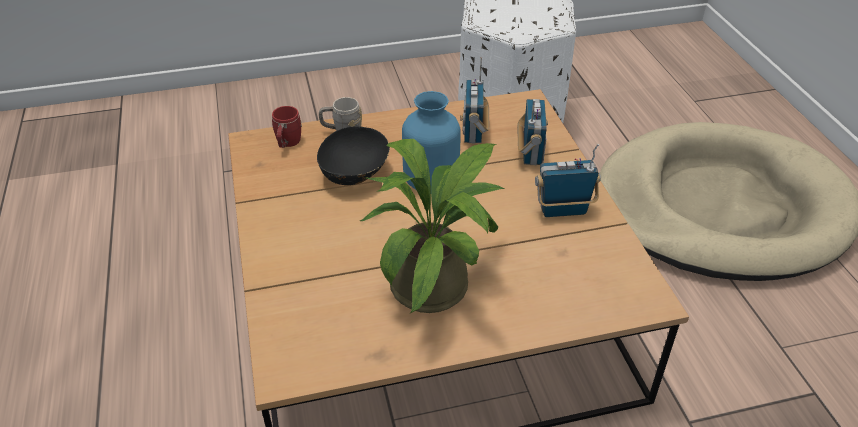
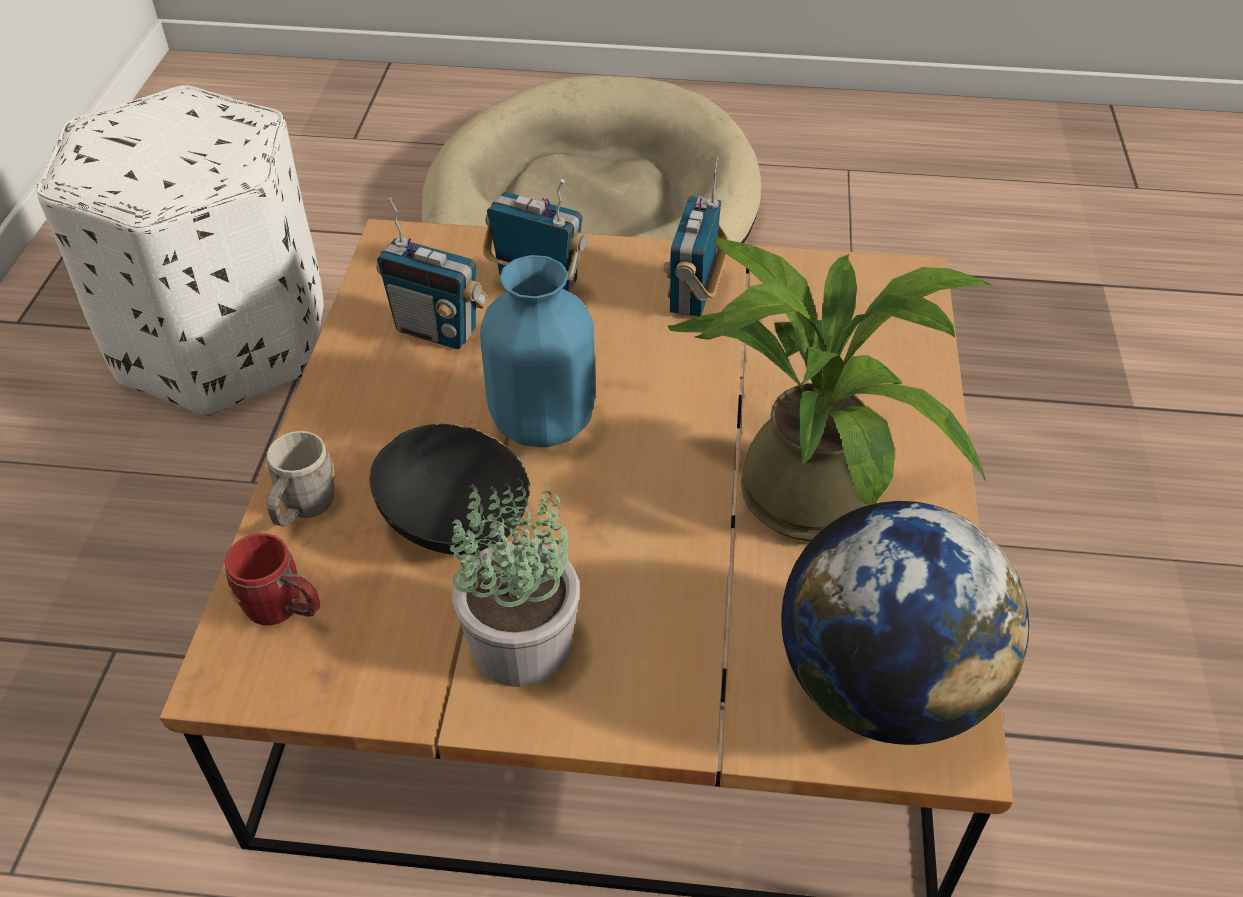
camera: 70 degrees left, 5 degrees up
none -> potted plant [450,478,580,687]
none -> globe [781,501,1029,745]

